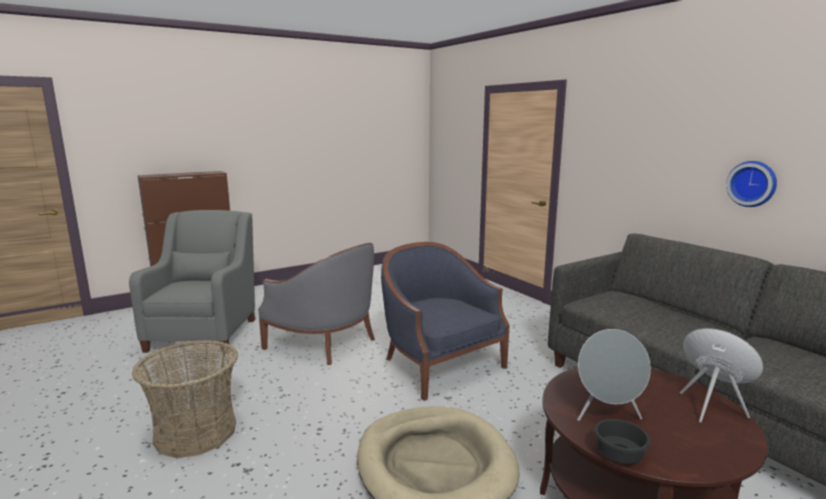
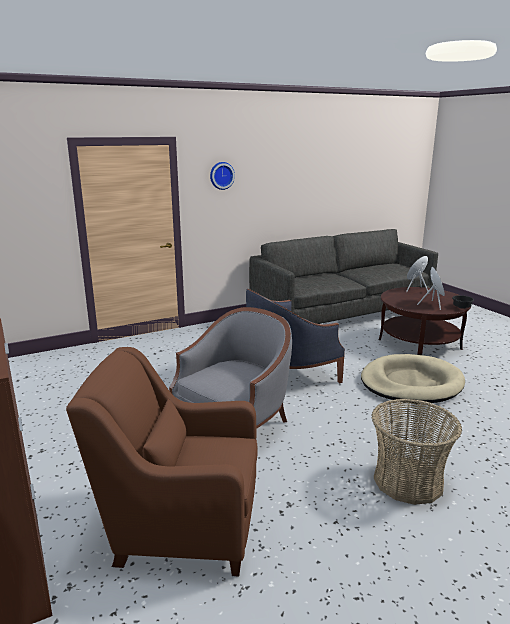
camera: 85 degrees left, 5 degrees up
grey armchair [129,210,255,353] -> brown armchair [66,347,258,577]
wall clock [726,161,777,207] -> wall clock moved to [210,162,235,190]

